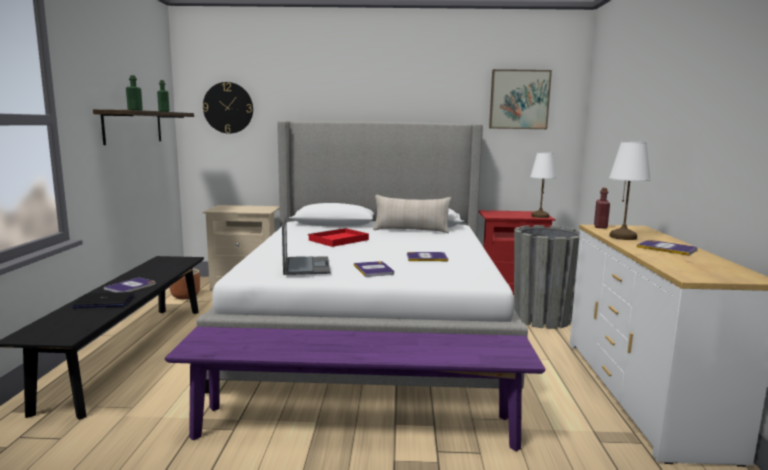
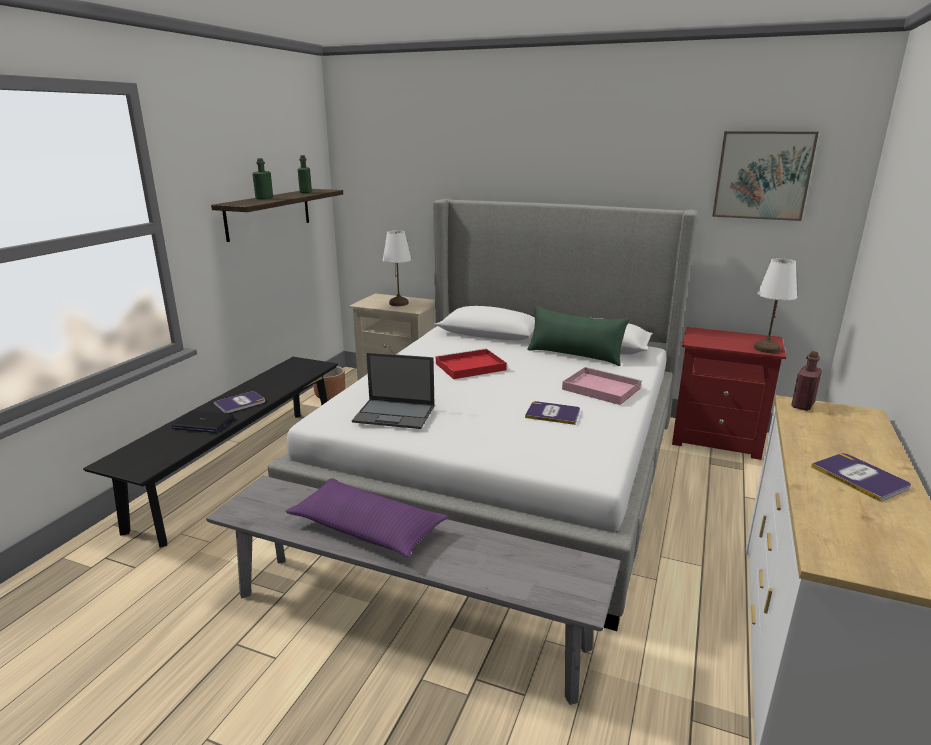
camera: 20 degrees right, 10 degrees up
purple bench [165,327,545,451] -> grey bench [206,476,621,705]
wall clock [203,82,253,134] -> none
laptop [282,216,330,275] -> laptop turned 90 degrees clockwise [352,352,435,429]
book [354,261,394,277] -> none
beige pillow [373,195,451,233] -> green pillow [527,306,630,366]
grey planter [514,225,580,329] -> none
white table lamp [609,141,651,240] -> white table lamp moved to [383,230,412,306]
none -> purple pillow [285,478,448,557]
none -> pink tray [562,367,642,405]

